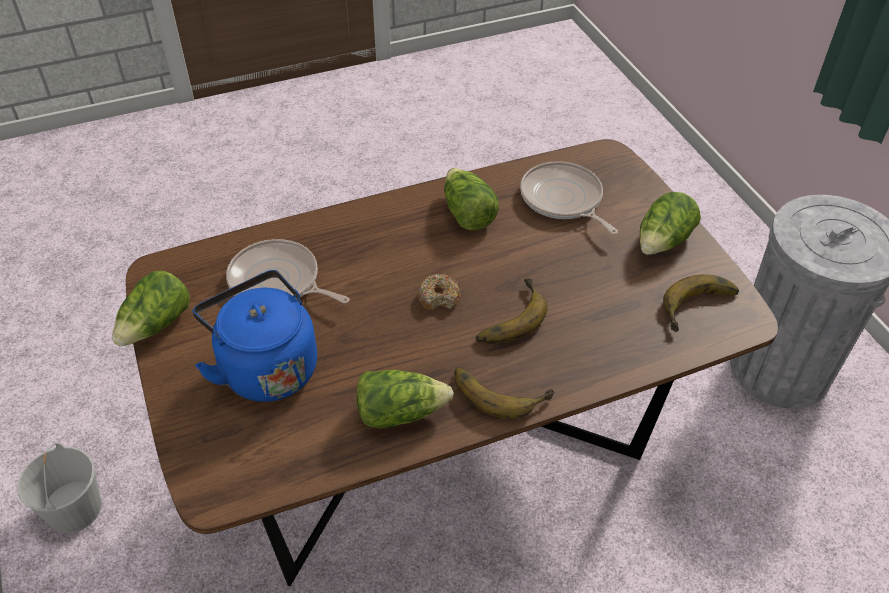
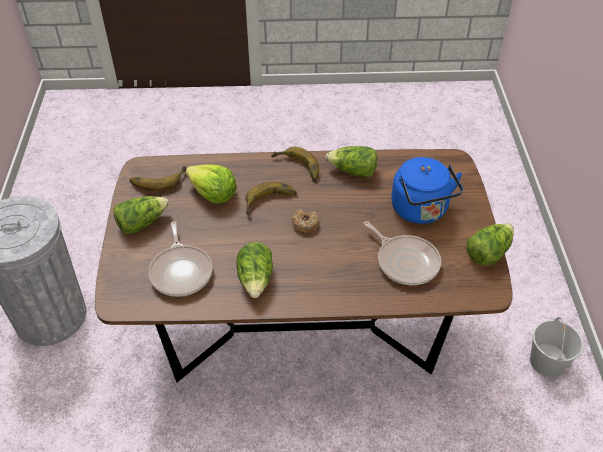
camera: 160 degrees left, 0 degrees up
none -> lettuce [185,164,237,204]

